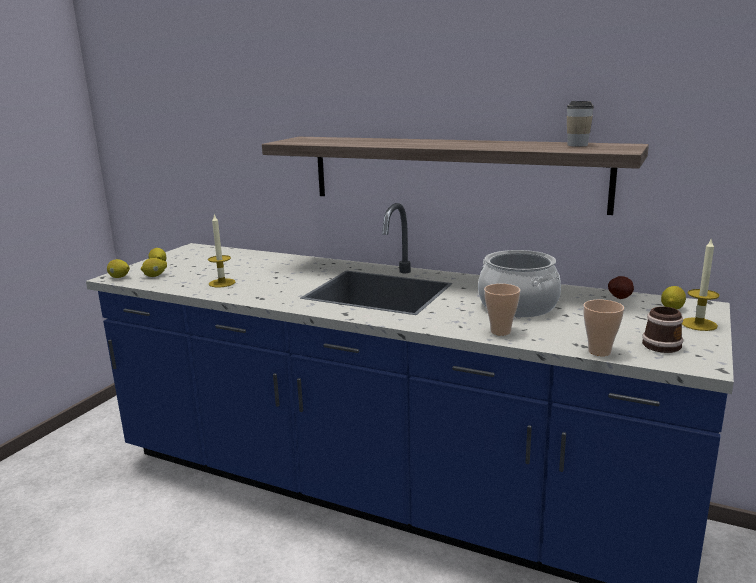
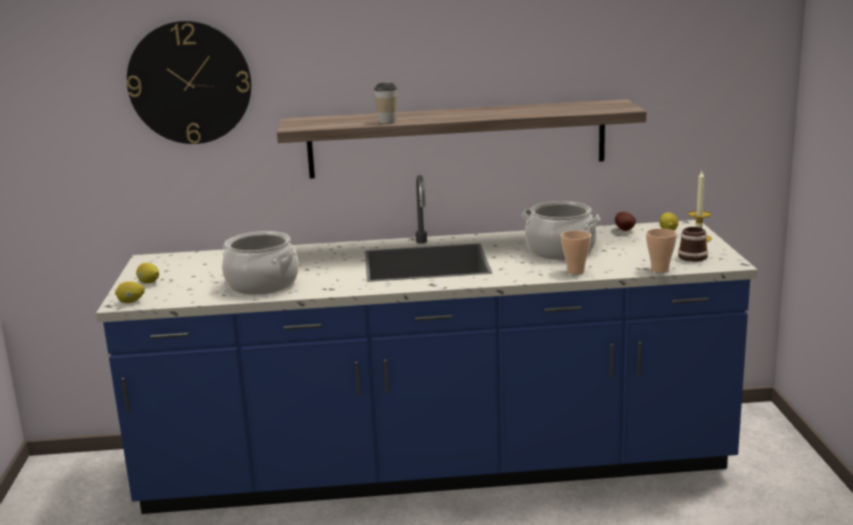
camera: 30 degrees left, 0 degrees up
lemon [141,258,167,277] -> none
candle [208,214,235,287] -> cooking pot [222,231,299,295]
cup [567,101,594,147] -> cup moved to [374,83,397,123]
none -> wall clock [127,21,251,144]

